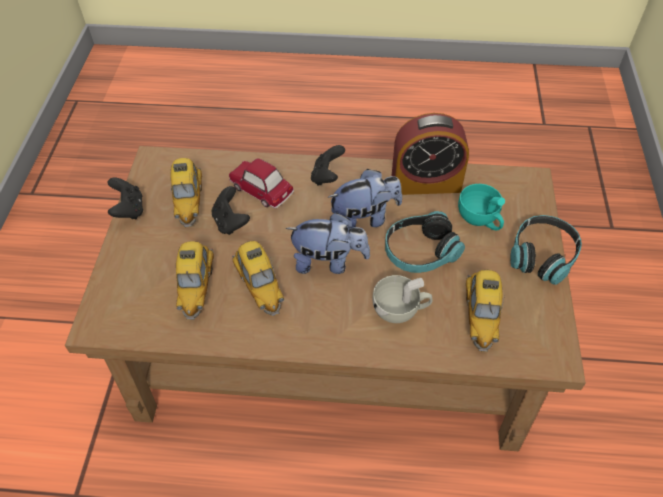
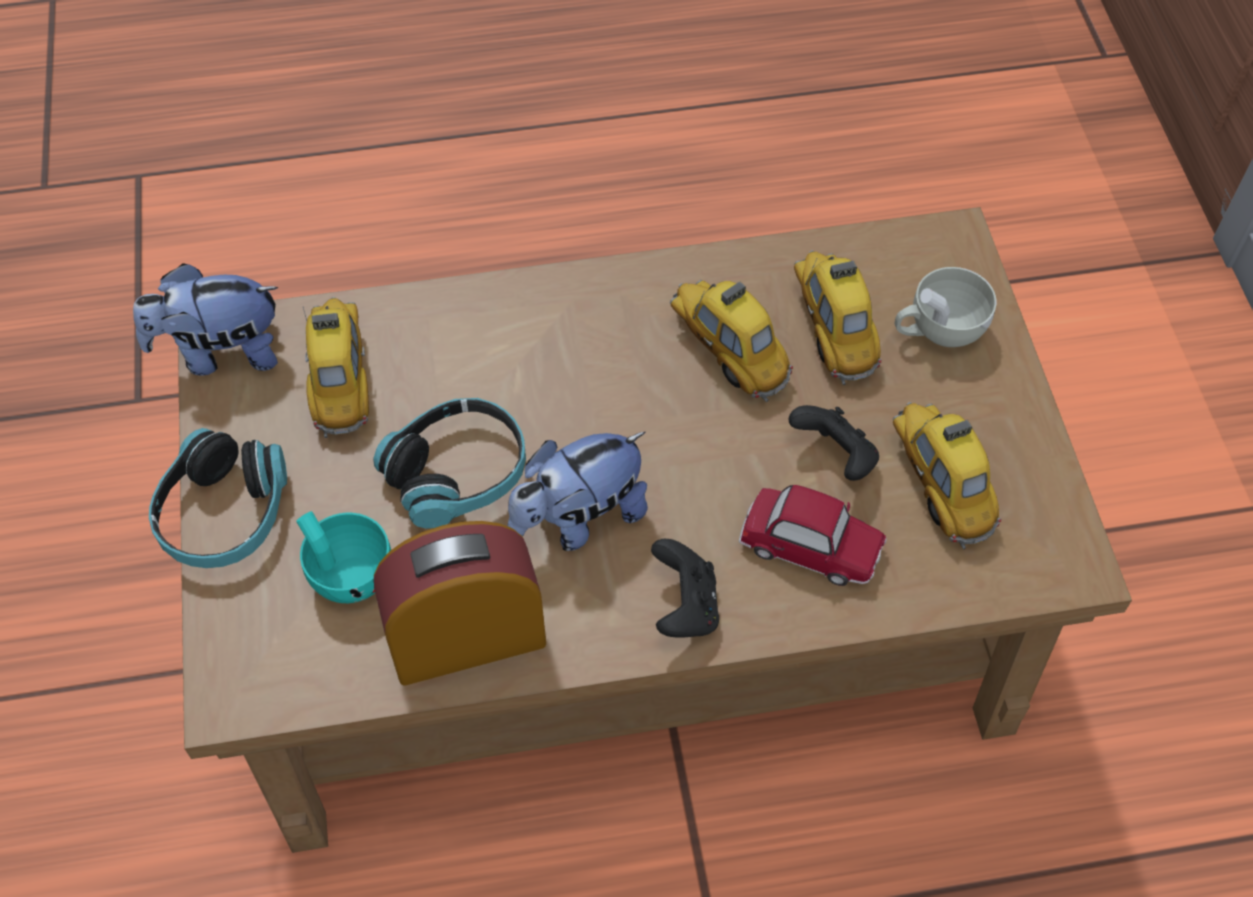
camera: 165 degrees right, 5 degrees up
black game controller [107,178,143,219] -> none
plush toy [286,213,370,274] -> plush toy moved to [133,263,278,376]
white cup [372,275,433,323] -> white cup moved to [895,267,996,347]

